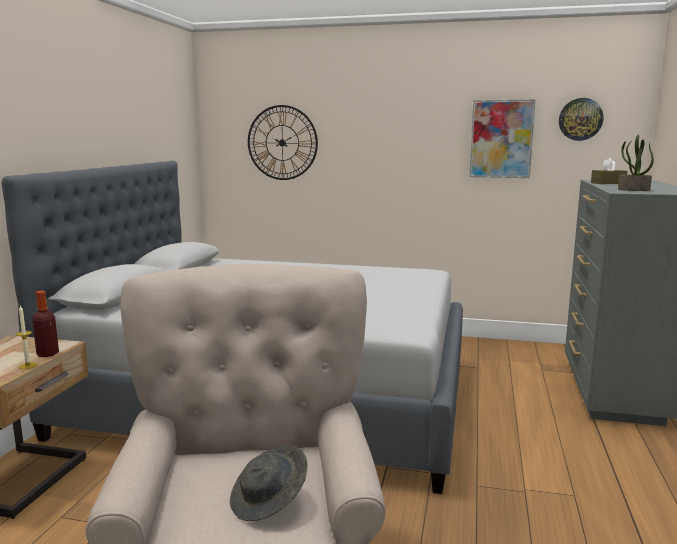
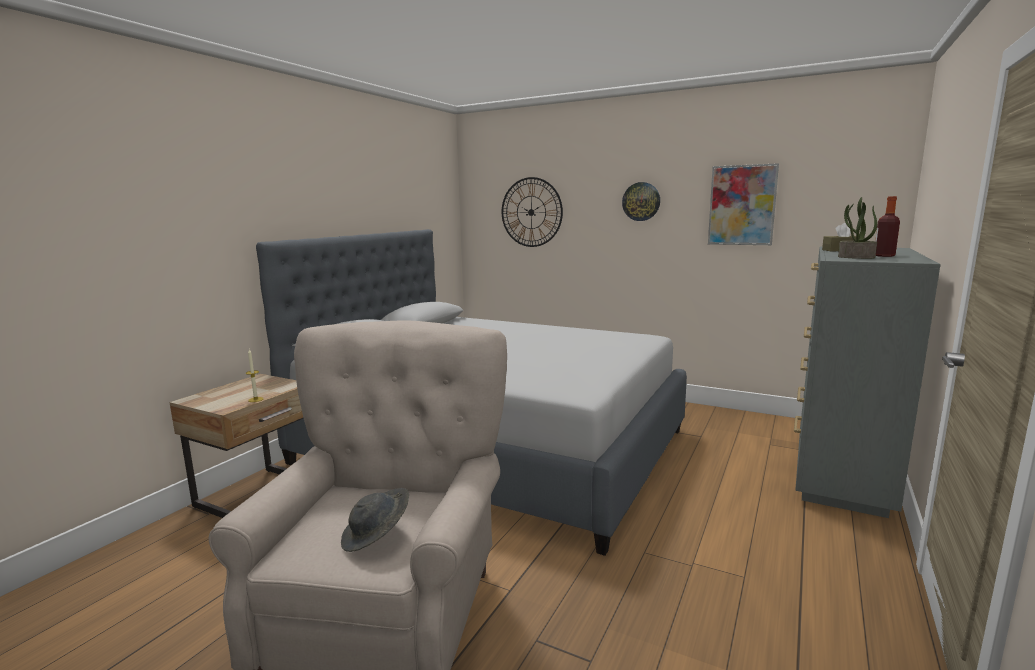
camera: 15 degrees right, 0 degrees up
bottle [32,291,59,357] -> bottle moved to [875,196,900,257]
wall clock [559,98,603,141] -> wall clock moved to [622,182,660,221]

